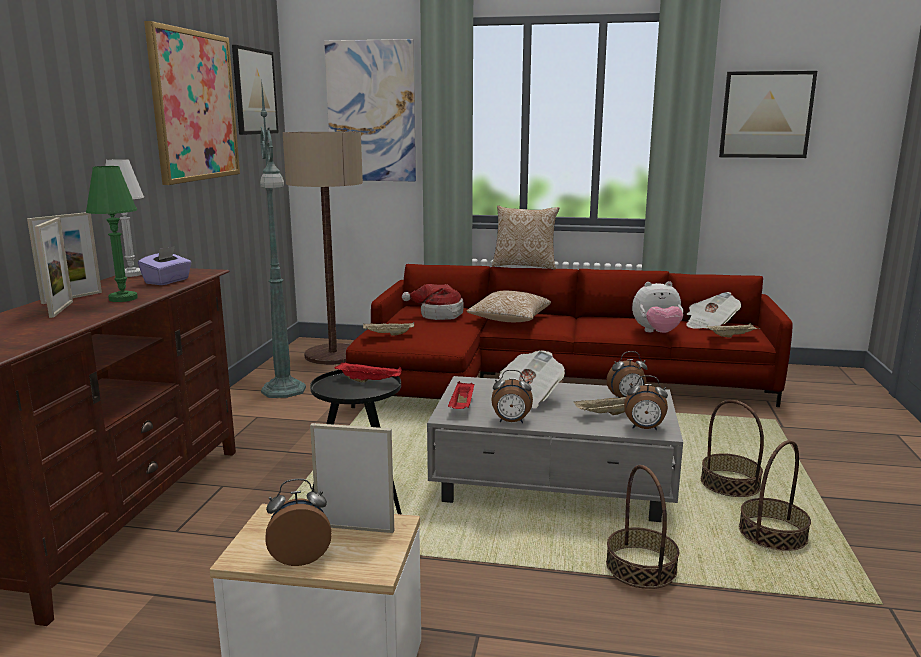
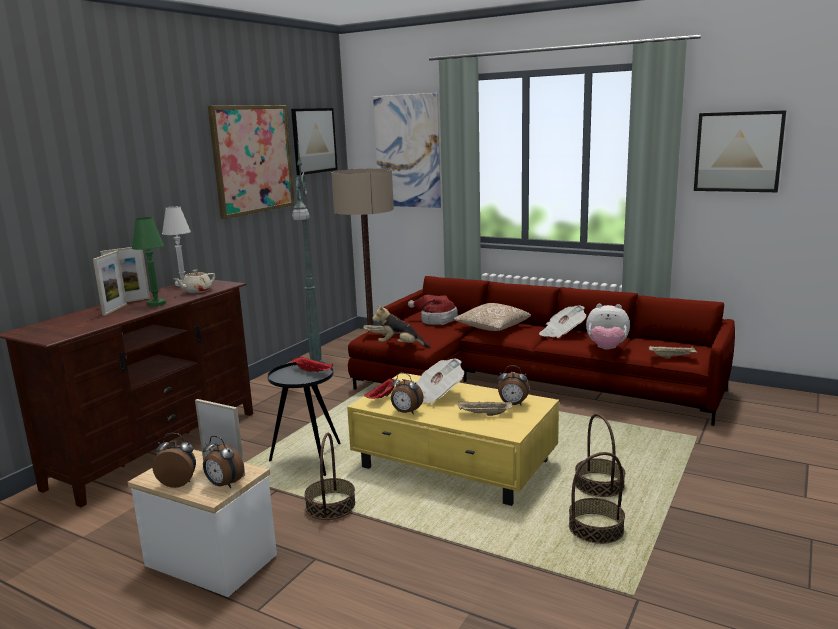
camera: 20 degrees right, 0 degrees up
purple tissue box [138,246,192,285] -> beige teapot [174,270,215,293]
grey coffee table [427,376,683,522] -> yellow coffee table [347,374,559,506]
pillow [492,206,559,270] -> none
basket [606,465,679,589] -> basket moved to [304,433,356,520]
alarm clock [624,375,668,430] -> alarm clock moved to [203,436,244,488]
newspaper [686,292,741,329] -> newspaper moved to [539,305,586,338]
none -> plush toy [372,305,430,347]

